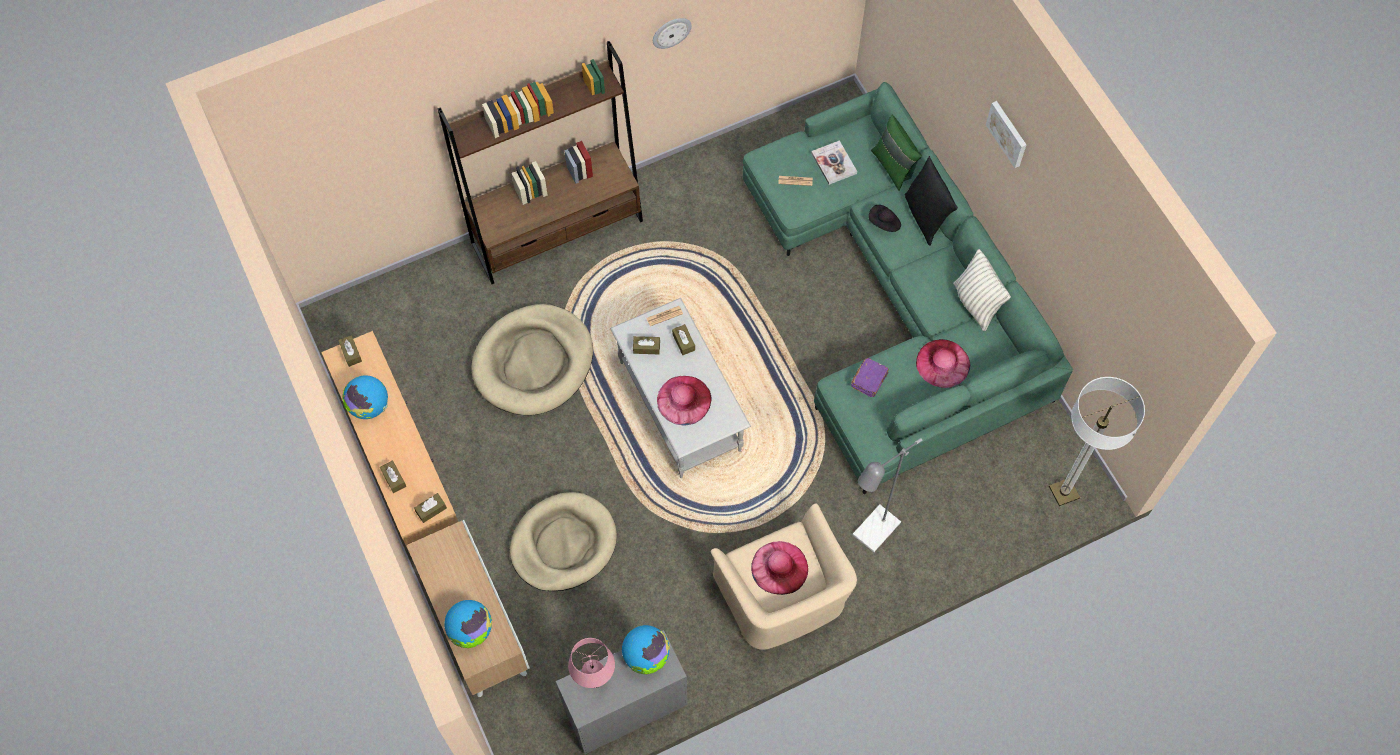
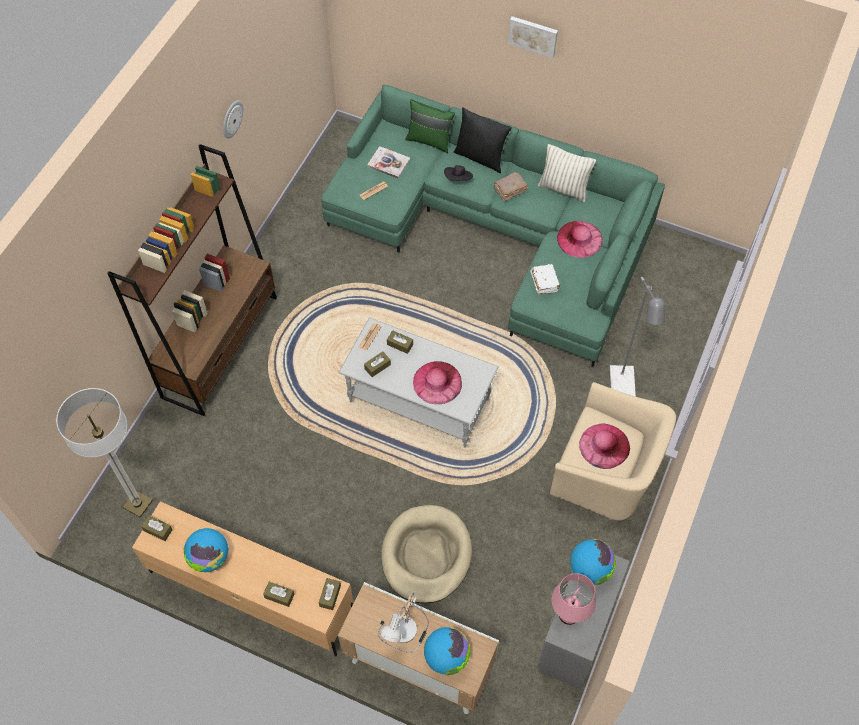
camera: 40 degrees left, 5 degrees down
beige dog bed [471,304,593,415] -> none
purple book [851,358,889,397] -> white book [530,264,560,294]
floor lamp [1049,377,1145,506] -> floor lamp moved to [56,388,153,517]
none -> table lamp [378,592,429,653]
none -> brown book [493,172,528,201]

